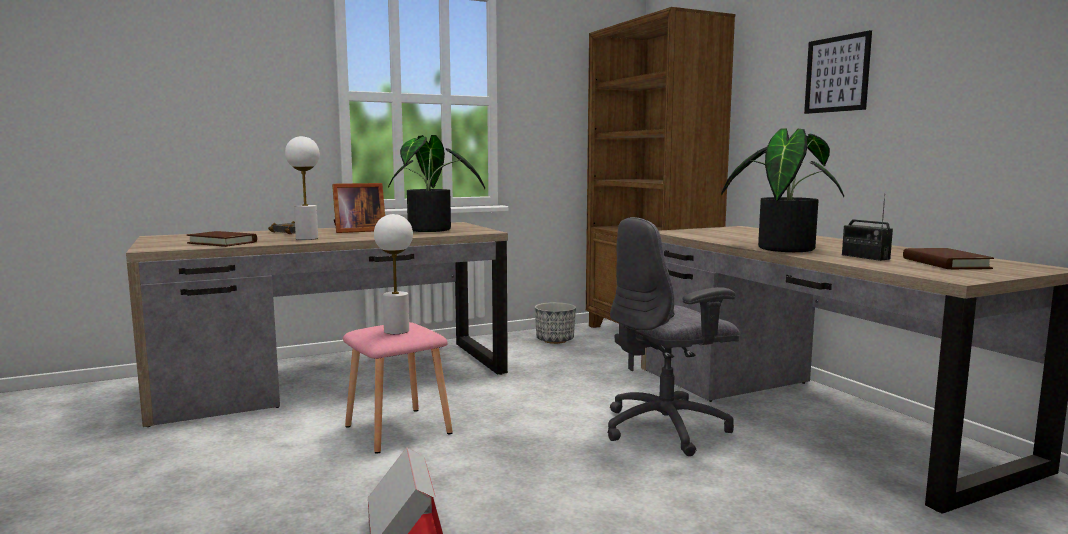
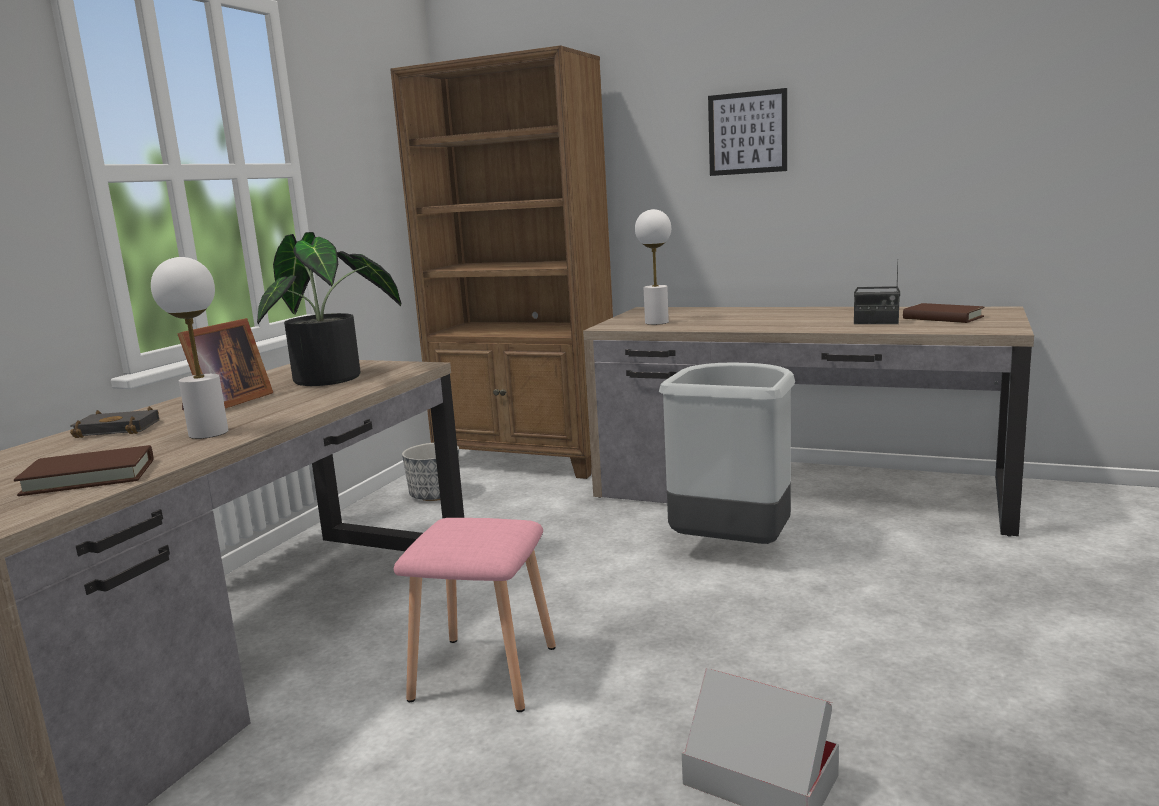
camera: 40 degrees left, 5 degrees up
white table lamp [374,214,413,334] -> white table lamp moved to [635,209,671,325]
grey office chair [608,217,740,456] -> grey trash can [659,362,795,544]
potted plant [721,128,844,252] -> none

